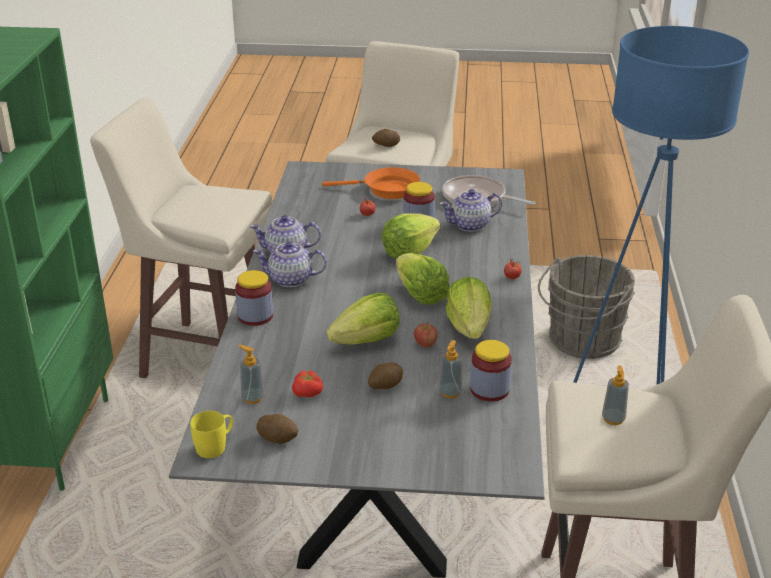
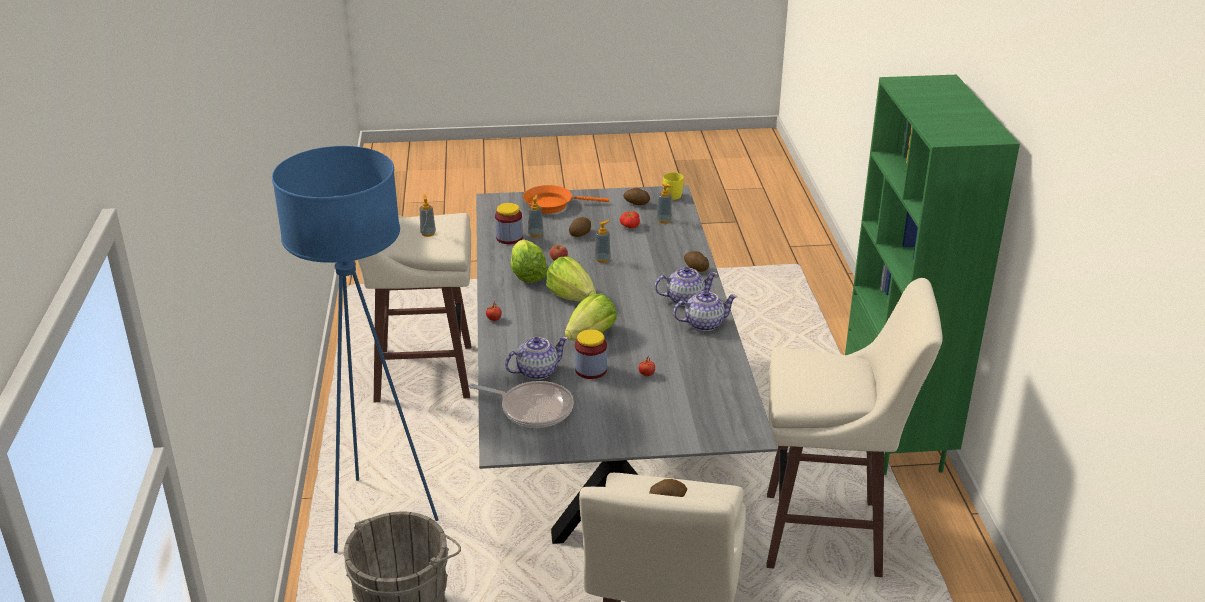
camera: 170 degrees right, 0 degrees up
jar [235,270,273,326] -> potato [684,251,709,272]
orange frying pan [322,167,420,199] -> orange frying pan moved to [523,185,609,214]
lettuce [327,293,400,345] -> soap dispenser [595,220,611,263]

